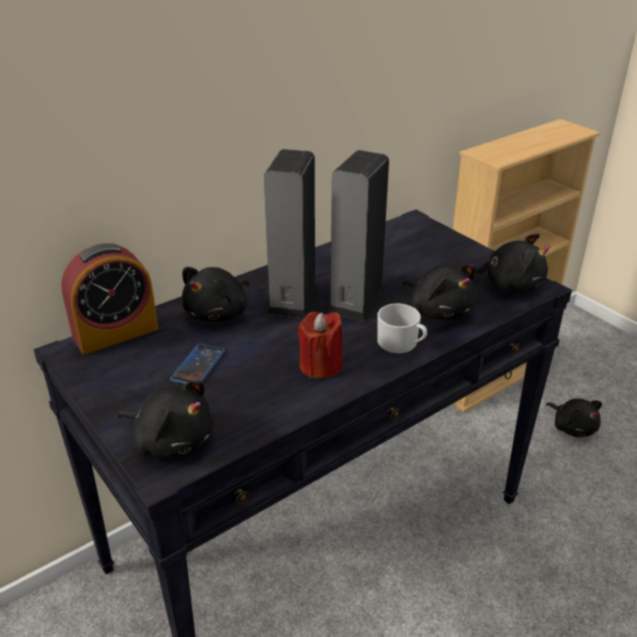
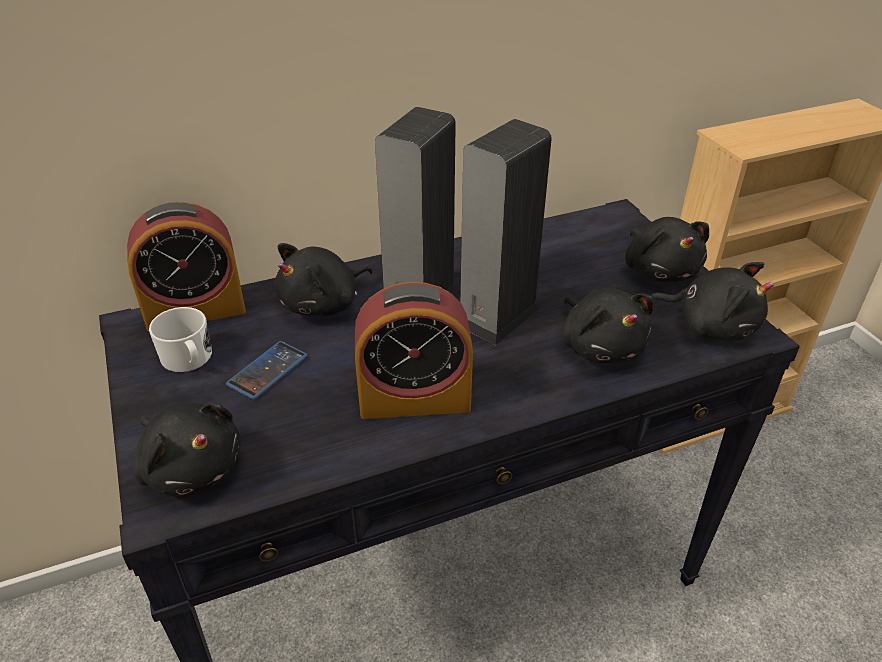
camera: 15 degrees right, 5 degrees up
red candle [298,312,342,378] -> alarm clock [355,282,473,419]
white mug [377,303,427,353] -> white mug moved to [149,307,212,372]
black plush toy [546,398,602,437] -> black plush toy moved to [625,217,709,282]

